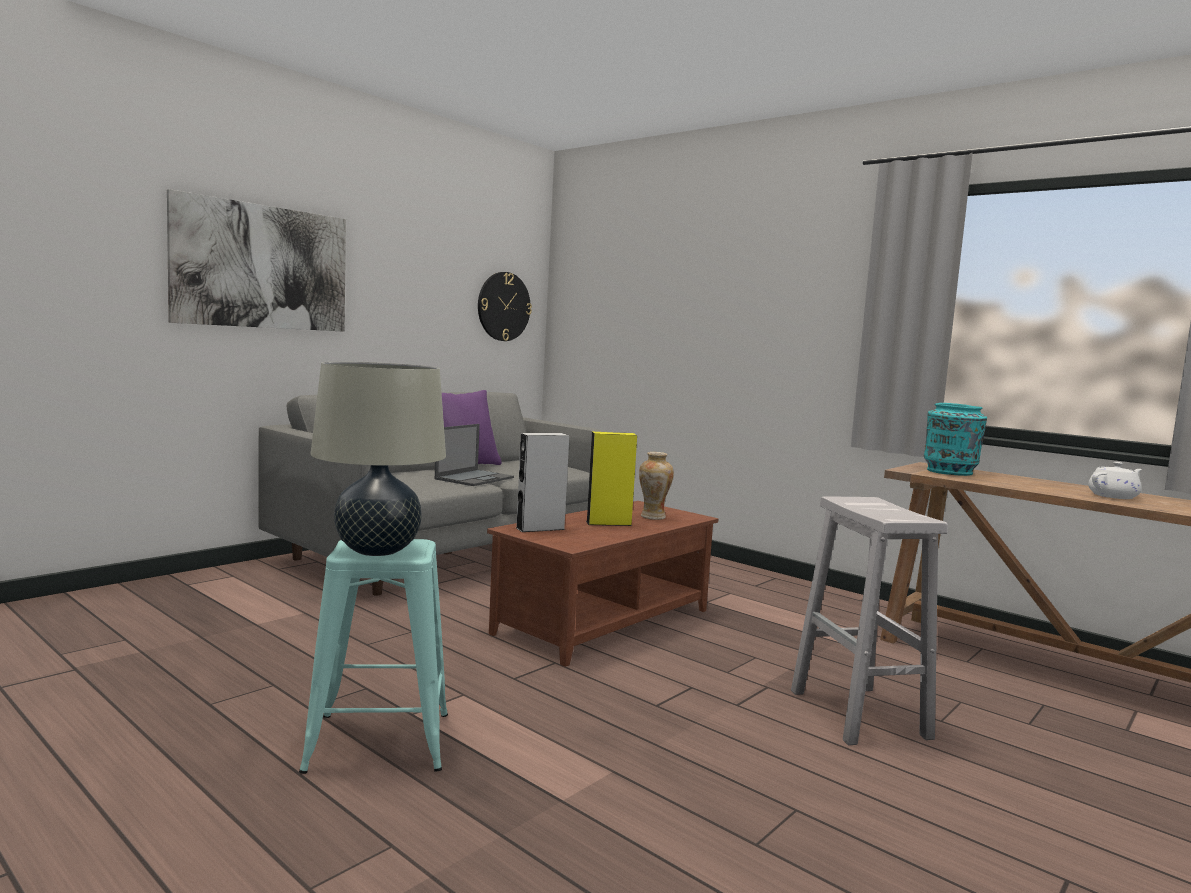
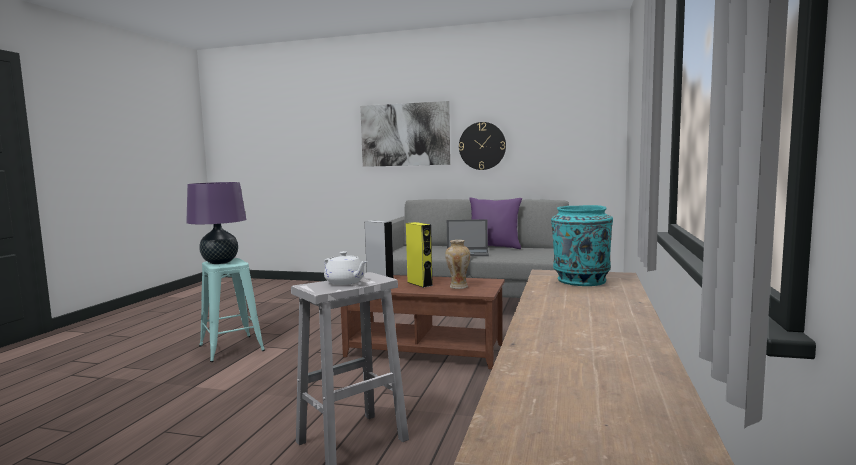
camera: 65 degrees right, 0 degrees up
beige table lamp [310,362,446,556] -> purple table lamp [186,182,246,264]
wall clock [478,272,532,341] -> wall clock moved to [459,122,506,170]
white teapot [1088,462,1142,499] -> white teapot moved to [324,251,367,285]

